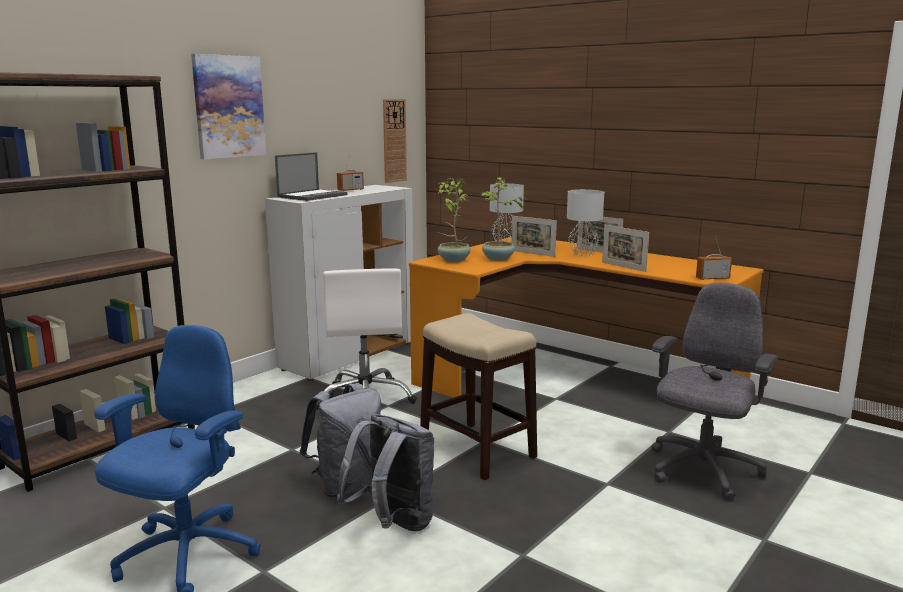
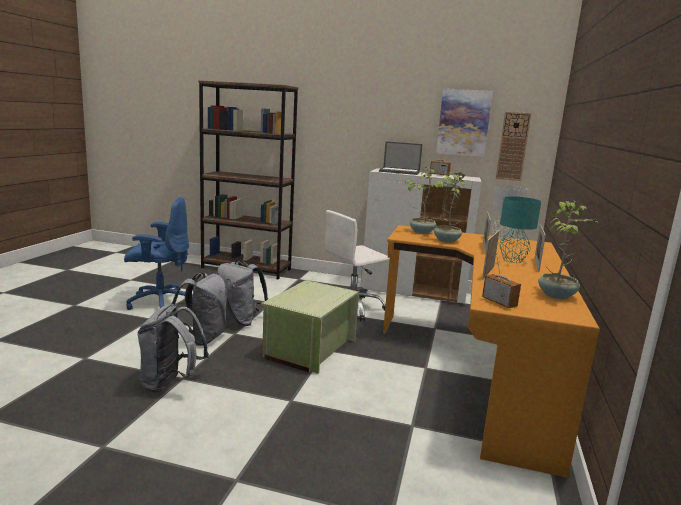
camera: 65 degrees right, 0 degrees up
picture [191,54,266,159] -> picture moved to [436,89,493,157]
stool [420,313,537,480] -> green storage box [261,280,359,374]
grey table lamp [567,189,604,257] -> turquoise table lamp [499,196,541,263]
grey office chair [651,283,778,501] -> none
none -> grey backpack [138,304,209,393]
none -> potted plant [538,201,601,299]

